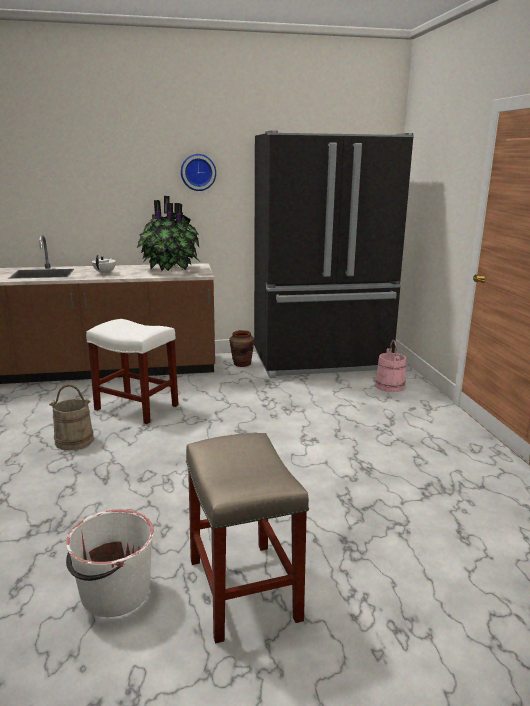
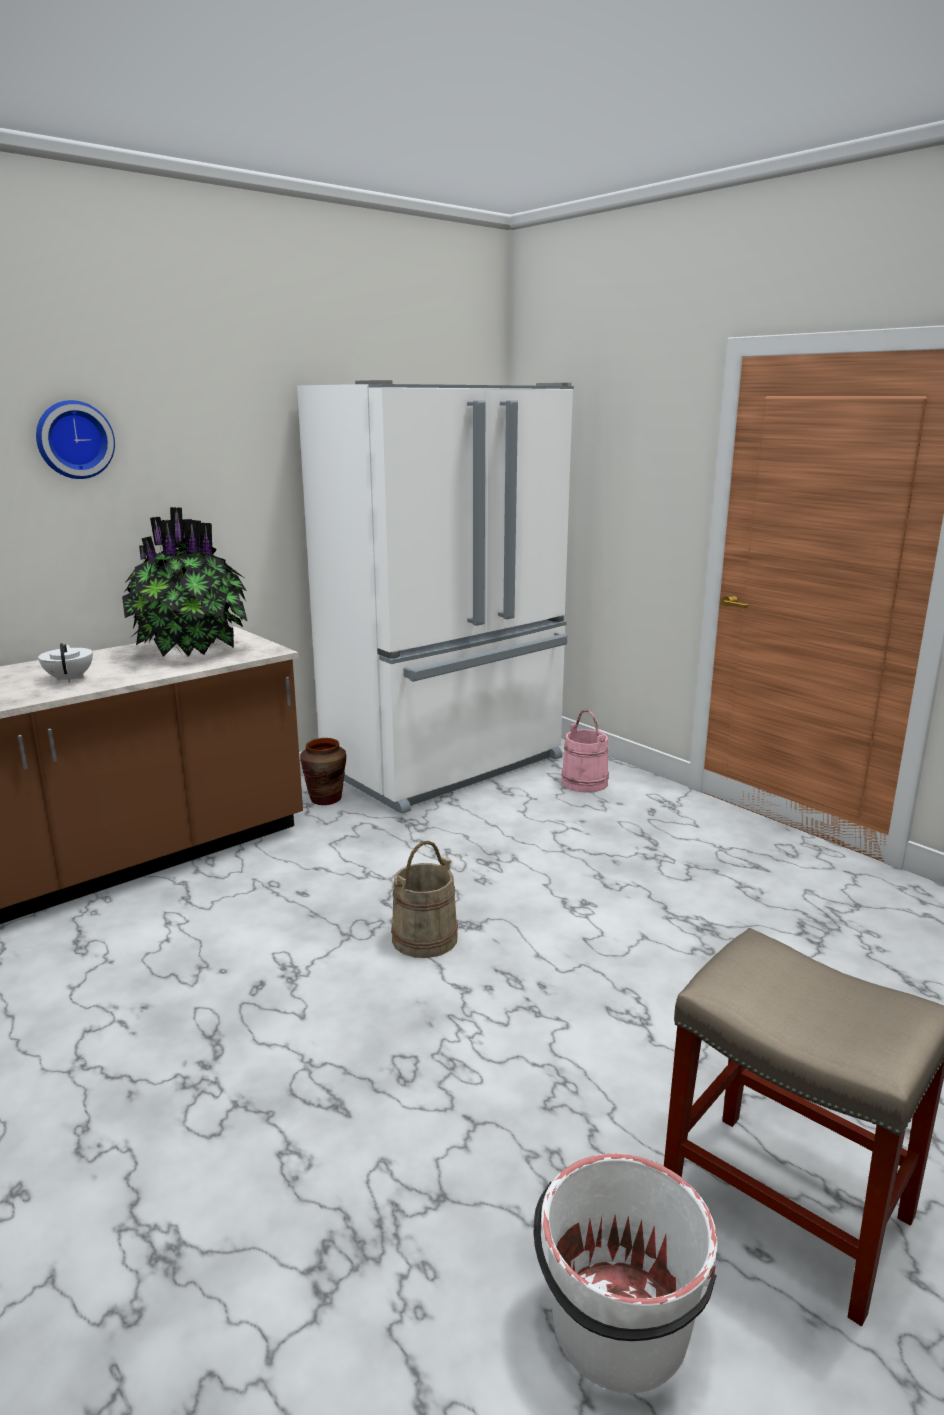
camera: 30 degrees left, 0 degrees up
beige bucket [49,384,94,450] -> beige bucket moved to [391,841,458,958]
white stool [86,319,179,424] -> none
wall clock [181,154,216,191] -> wall clock moved to [36,400,115,479]
black fridge [254,131,414,378] -> white fridge [297,380,574,814]

